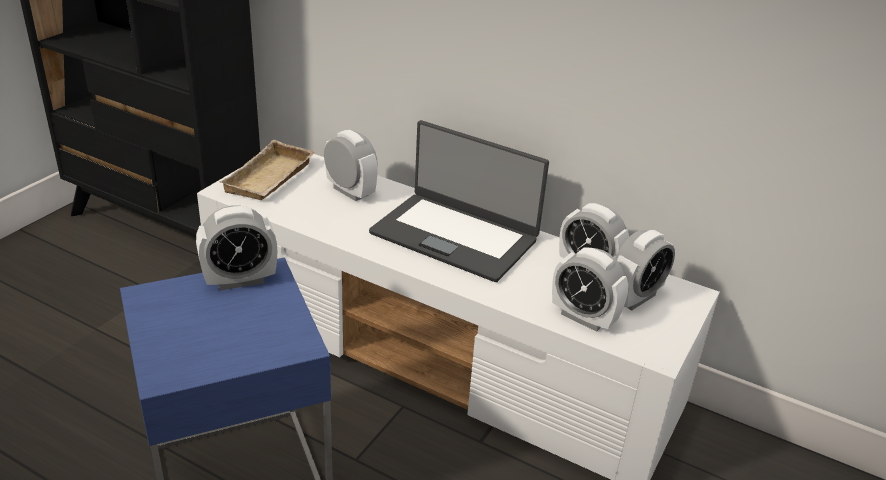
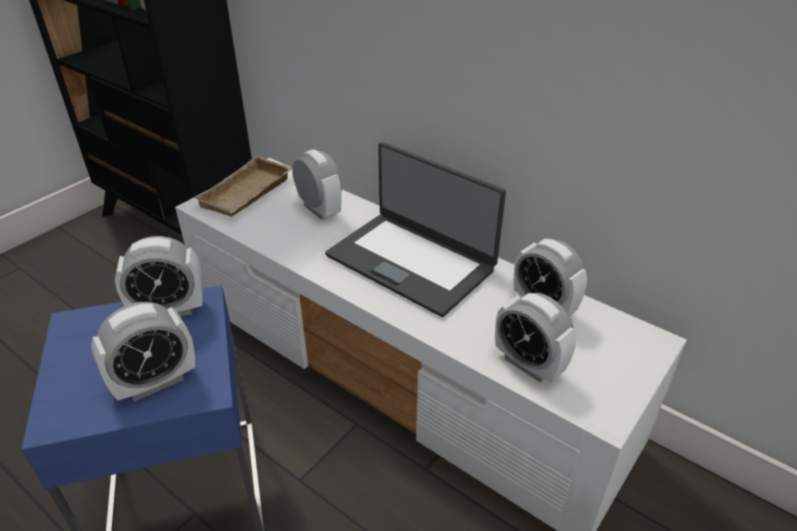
camera: 10 degrees right, 5 degrees up
alarm clock [615,230,675,311] -> alarm clock moved to [91,302,195,402]

